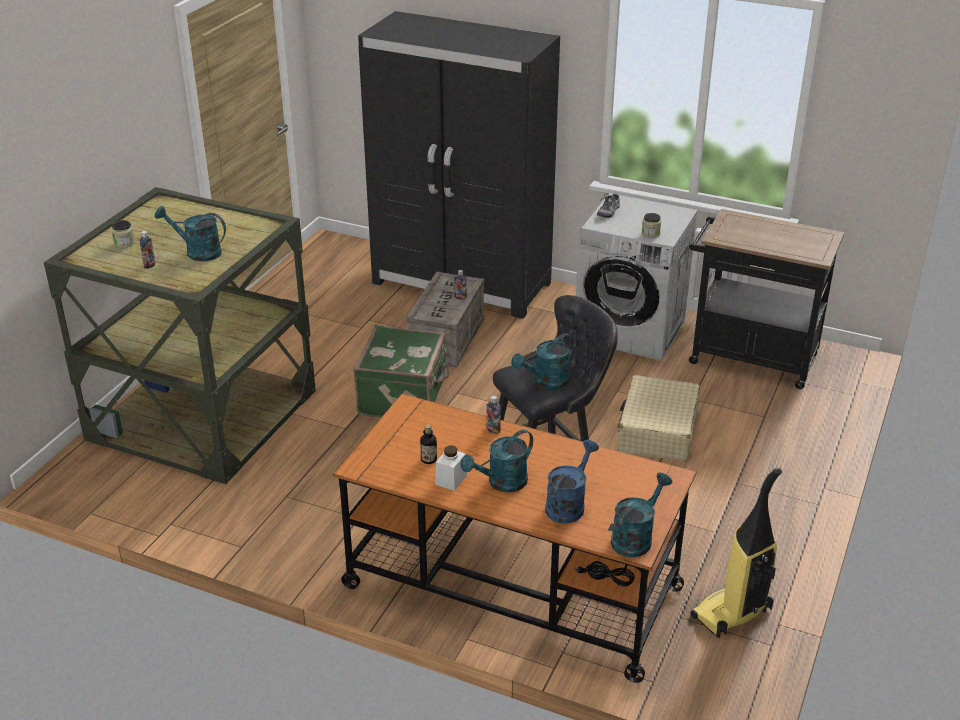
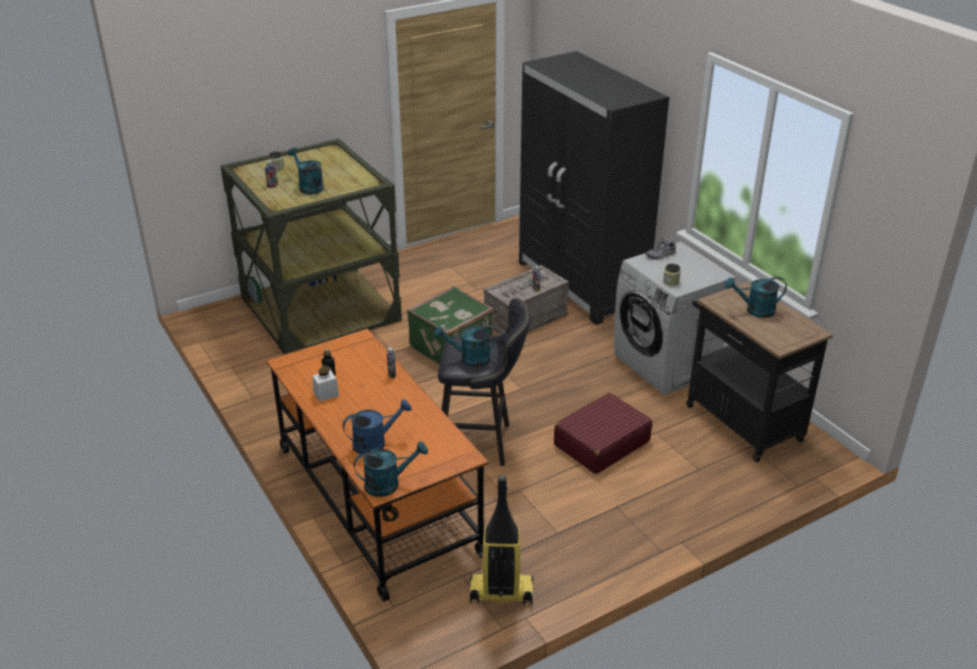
camera: 35 degrees right, 0 degrees up
turquoise watering can [460,430,533,493] -> turquoise watering can moved to [725,277,787,318]
beige suitcase [617,375,700,462] -> red suitcase [554,393,652,474]

